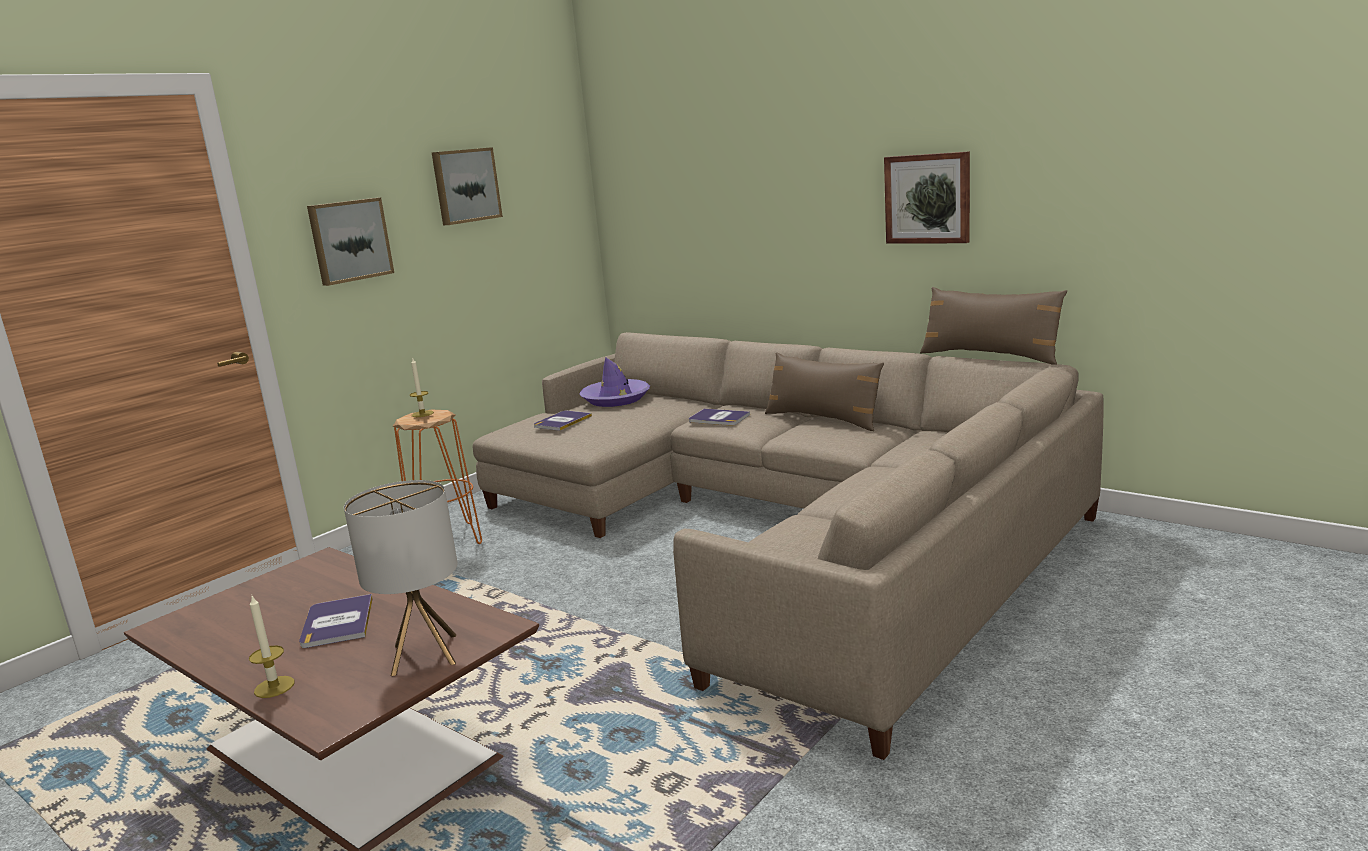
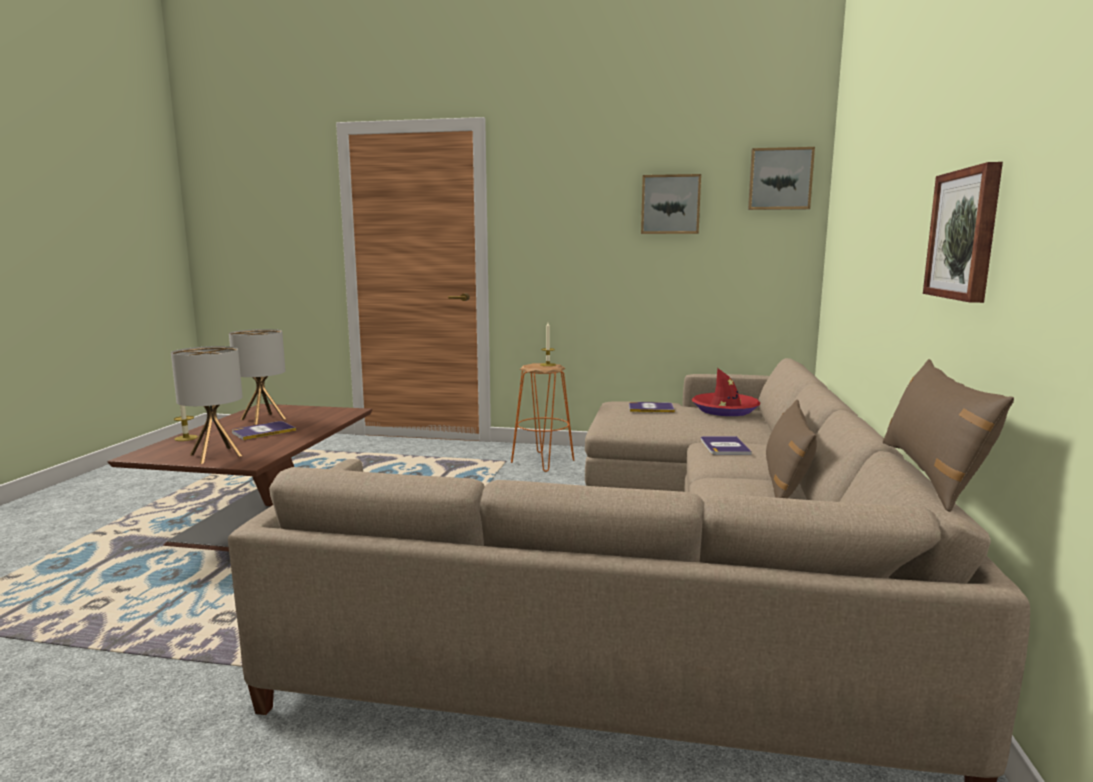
camera: 60 degrees right, 5 degrees down
picture [307,197,394,286] -> picture moved to [748,147,815,210]
purple hat [579,357,650,407] -> red hat [692,368,760,416]
none -> table lamp [229,329,286,425]

